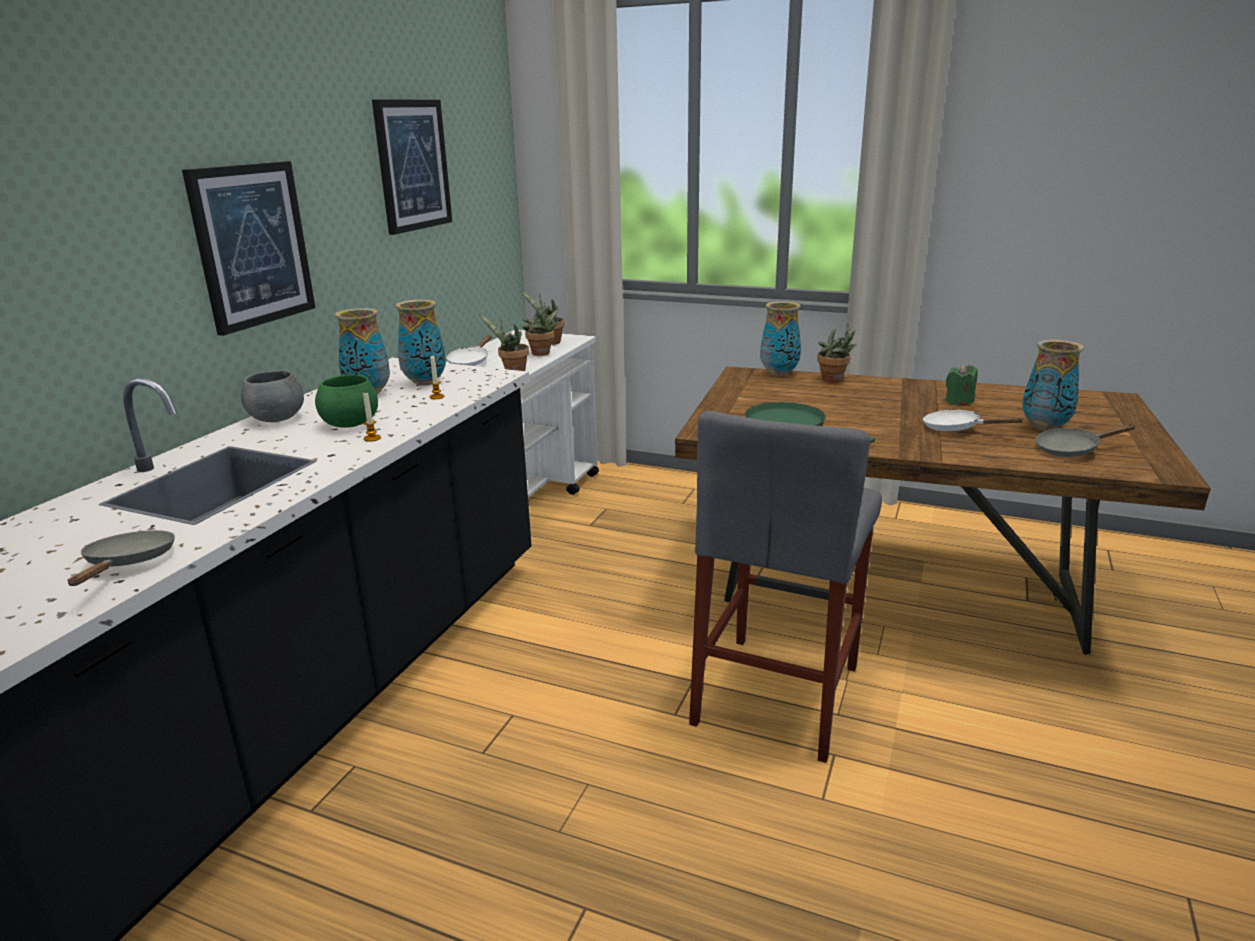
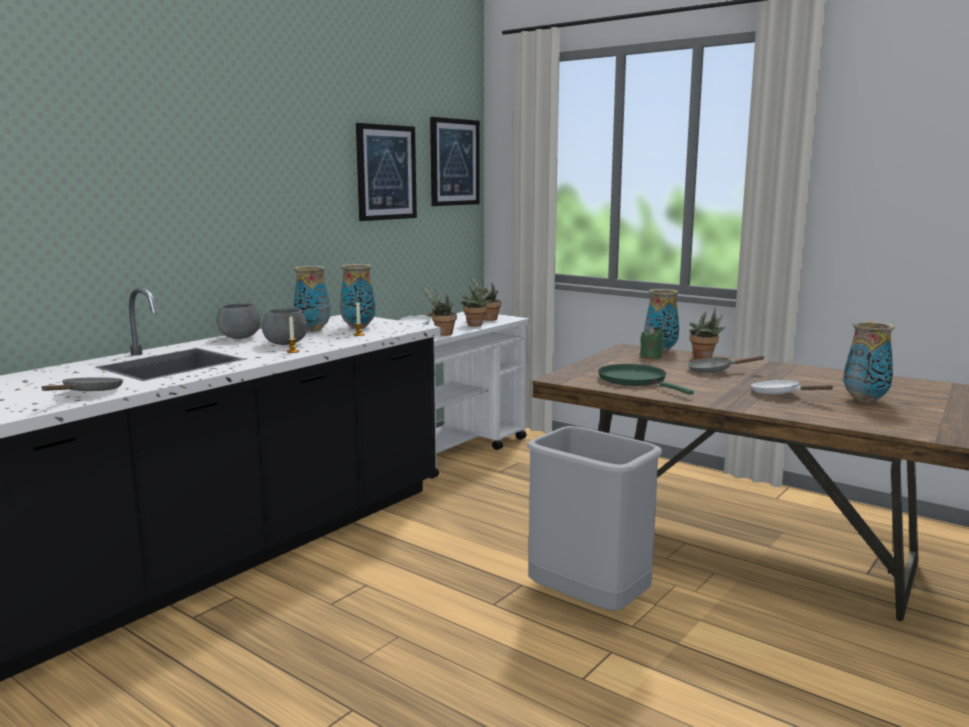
camera: 15 degrees right, 10 degrees down
picture [182,161,315,336] -> picture moved to [430,117,480,206]
green bowl [315,374,378,428] -> grey bowl [262,308,307,345]
grey stool [689,411,882,763] -> grey trash can [527,426,662,611]
green candle [945,364,978,405] -> green candle moved to [640,327,663,359]
grey frying pan [1035,424,1135,457] -> grey frying pan moved to [688,356,765,373]

